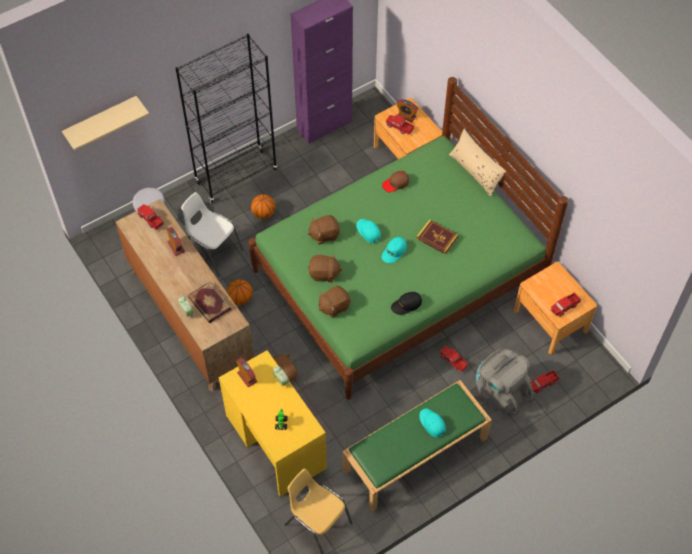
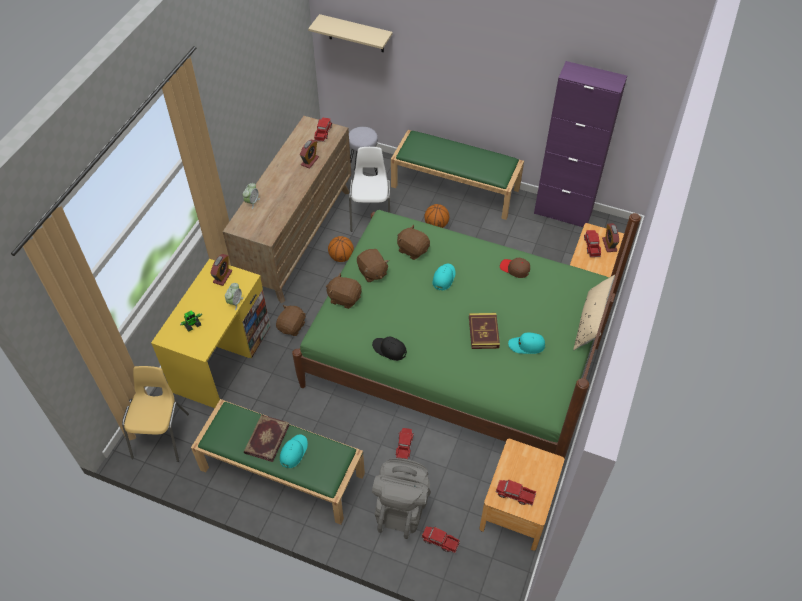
camera: 55 degrees right, 5 degrees down
black bookcase [175,34,277,203] -> green bench [391,130,524,220]
book [188,282,232,323] -> book moved to [244,415,289,462]
turquoise cap [382,237,407,263] -> turquoise cap moved to [508,333,545,354]

